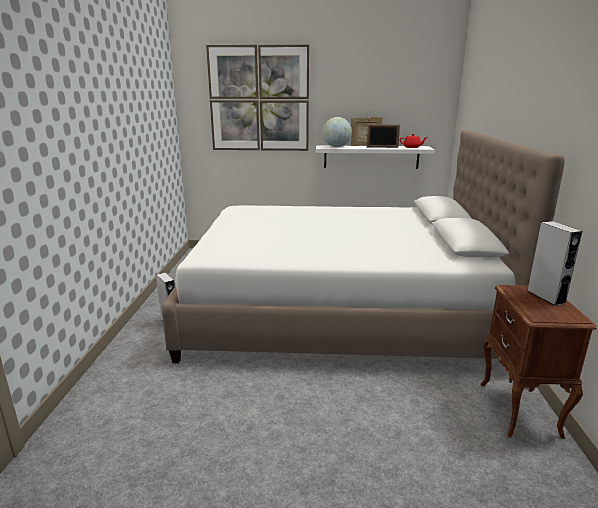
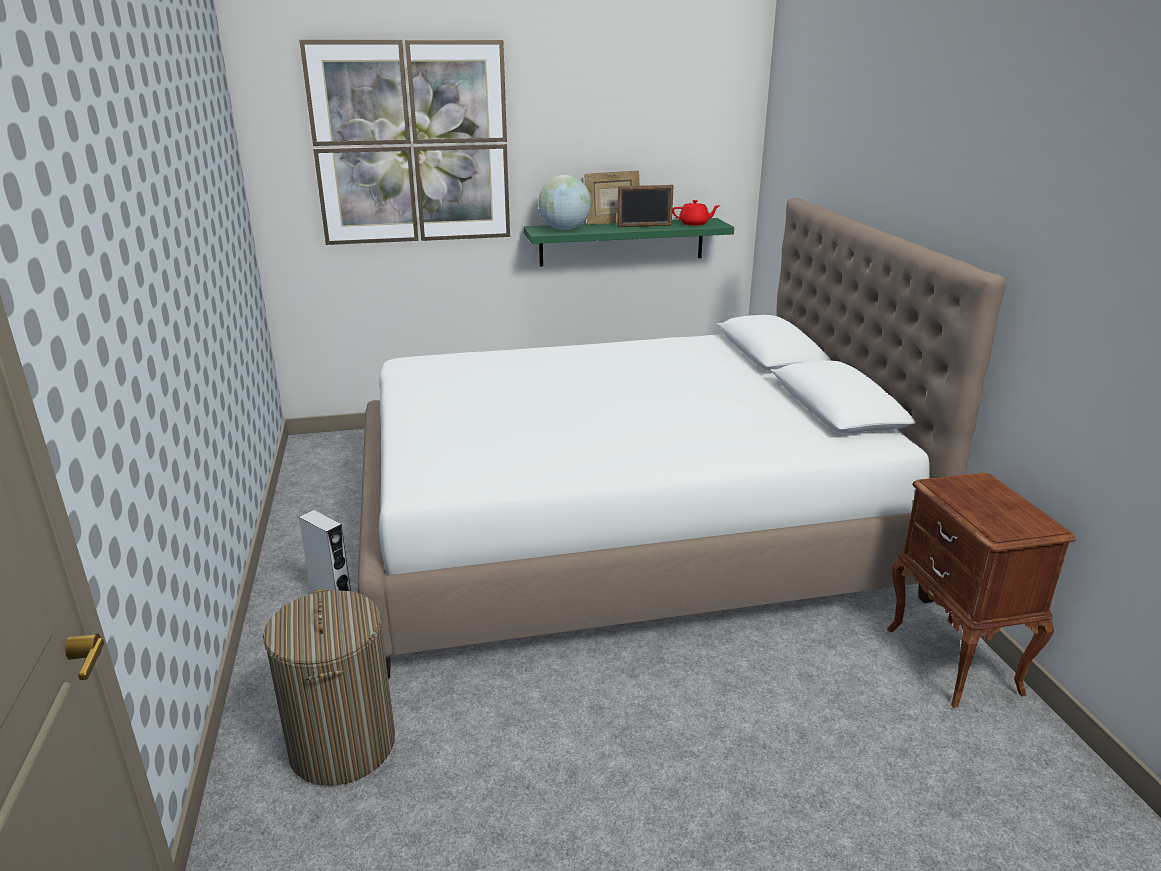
camera: 15 degrees left, 5 degrees up
white shelf [316,145,435,169] -> green shelf [524,218,734,266]
grey speaker [527,221,582,306] -> none
none -> laundry basket [263,589,395,786]

